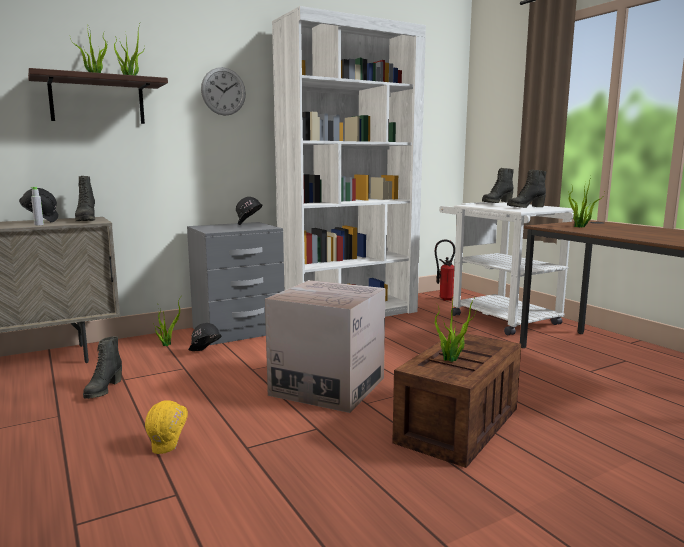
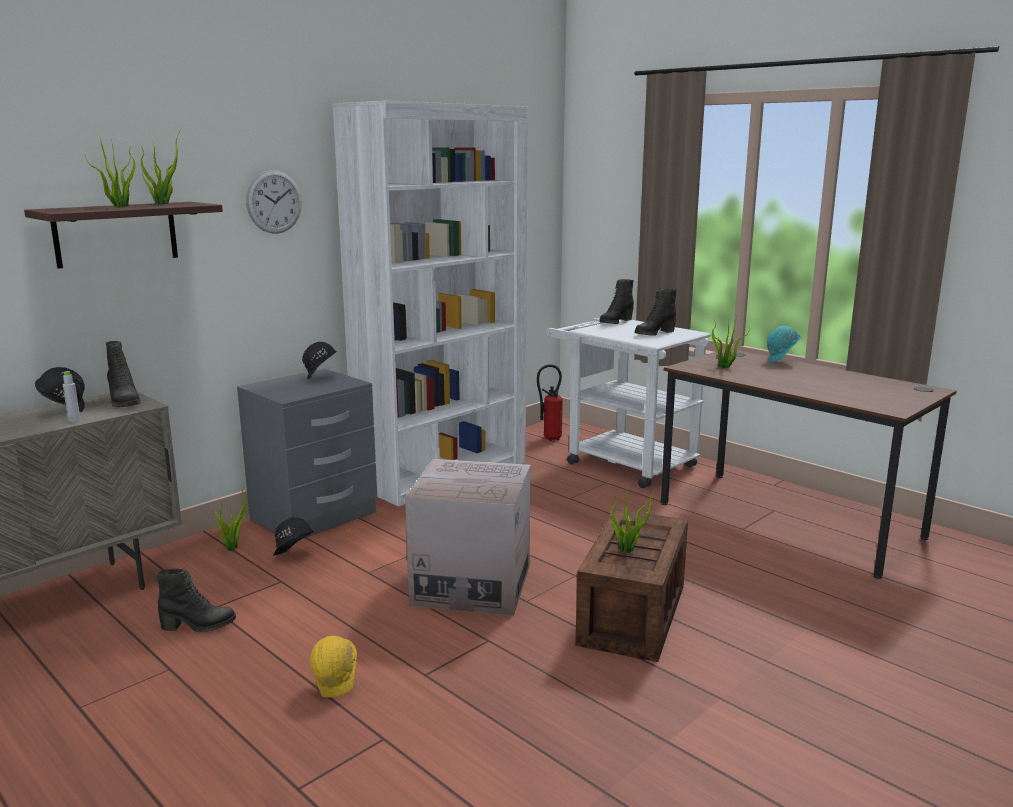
camera: 15 degrees left, 5 degrees up
black boot [83,336,122,399] -> black boot turned 90 degrees counterclockwise [156,568,236,633]
none -> turquoise hard hat [767,326,801,362]

